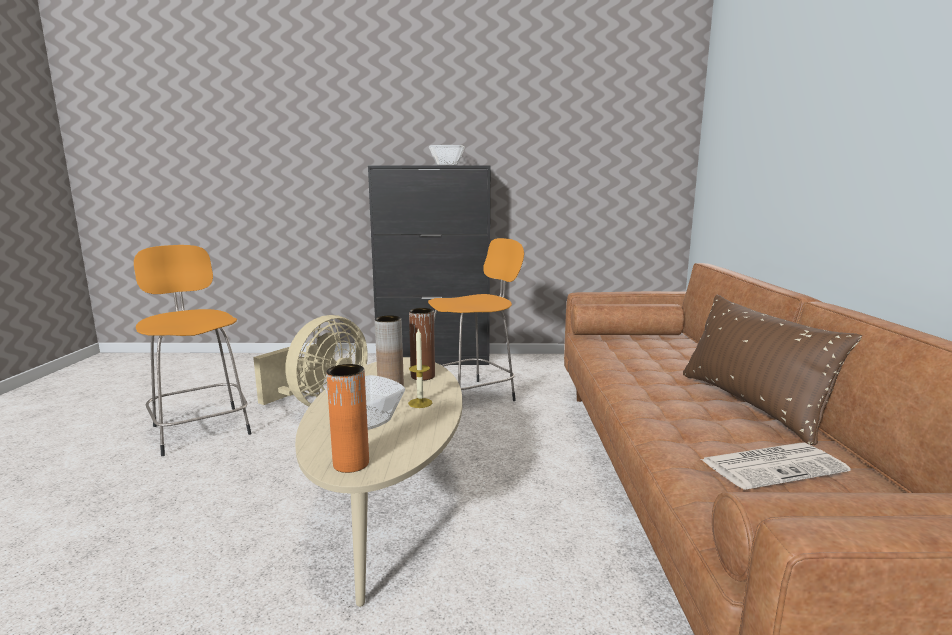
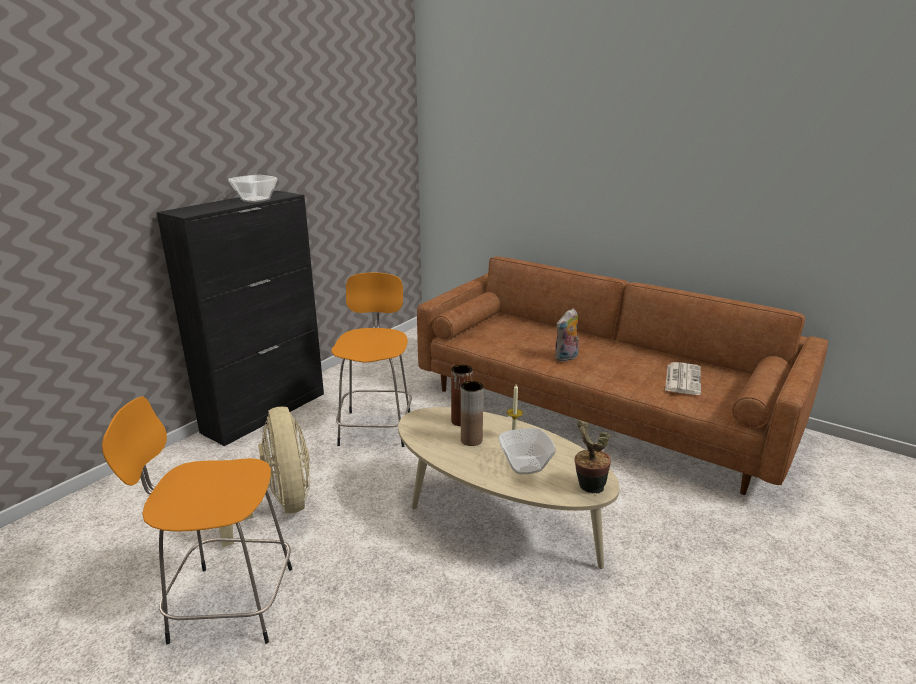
camera: 55 degrees left, 10 degrees up
orange vase [326,364,369,473] -> potted plant [574,420,611,494]
brown pillow [683,295,862,445] -> none
none -> plush toy [555,308,579,362]

